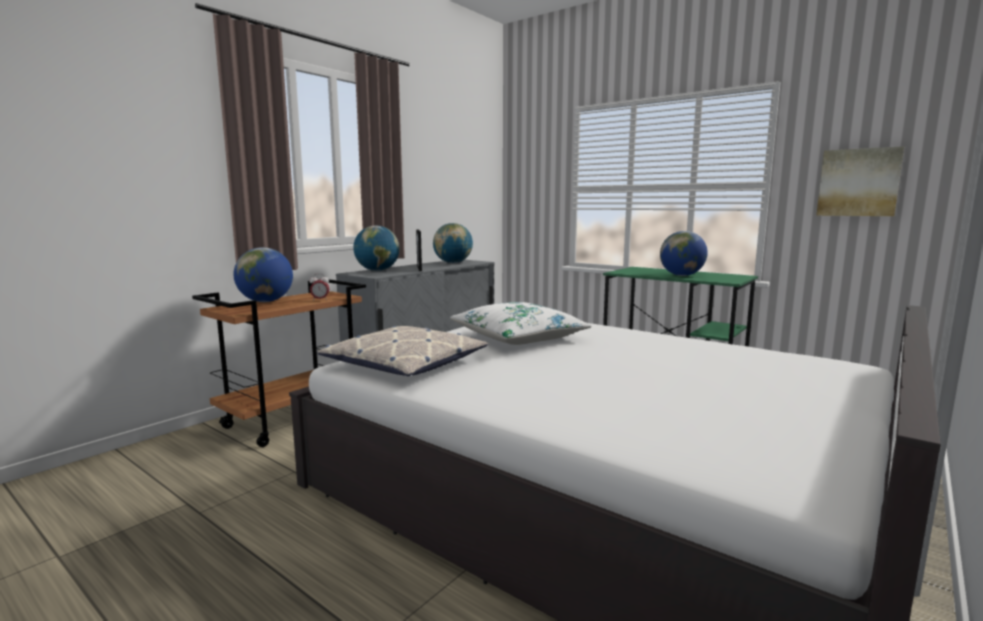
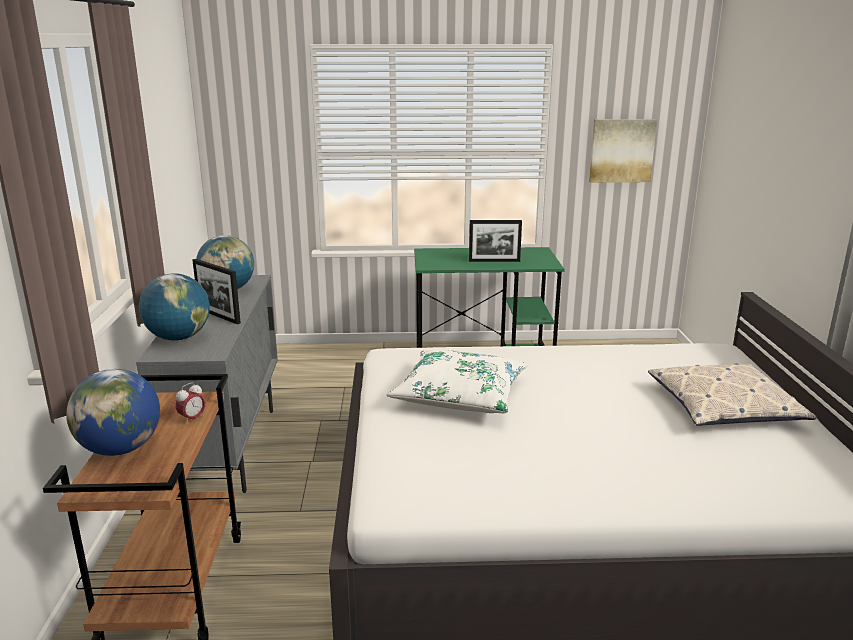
camera: 40 degrees left, 10 degrees up
pillow [318,326,488,376] -> pillow moved to [648,363,817,426]
globe [660,231,708,276] -> picture frame [469,220,522,262]

